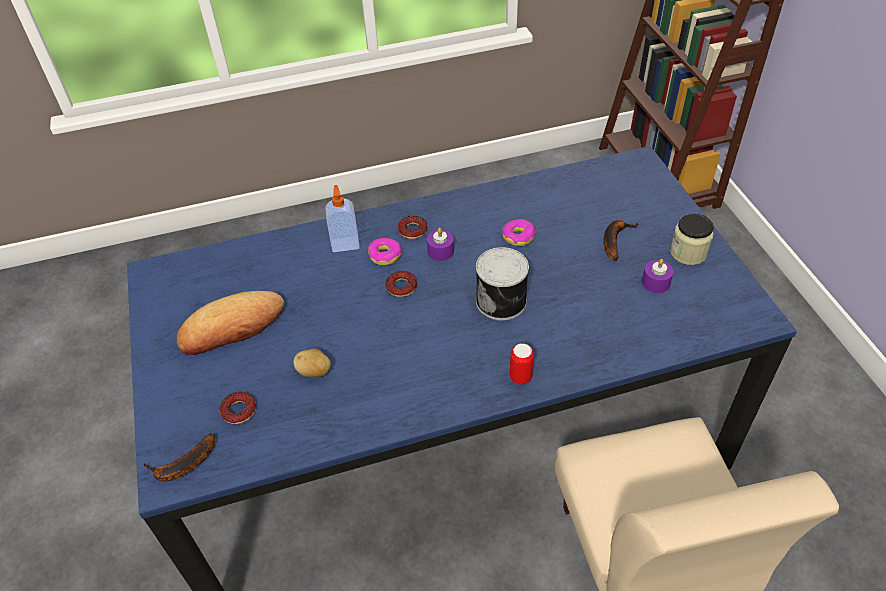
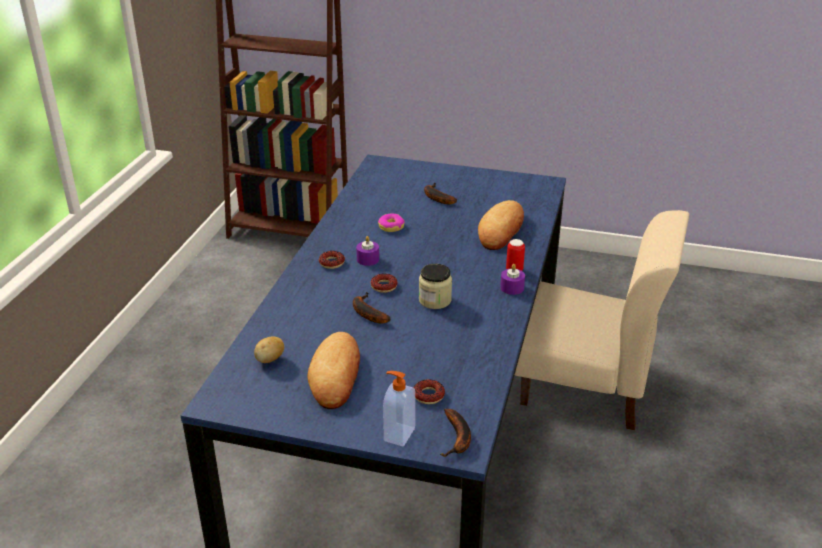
camera: 60 degrees left, 15 degrees down
potato [293,349,331,377] -> potato moved to [254,336,284,363]
soap dispenser [325,185,360,252] -> soap dispenser moved to [383,371,415,447]
donut [368,238,402,265] -> none
can [476,247,529,320] -> none
purple candle [642,259,674,293] -> purple candle moved to [500,264,525,295]
jar [670,214,714,265] -> jar moved to [419,264,452,309]
none -> banana [353,292,391,324]
none -> bread [478,200,524,250]

